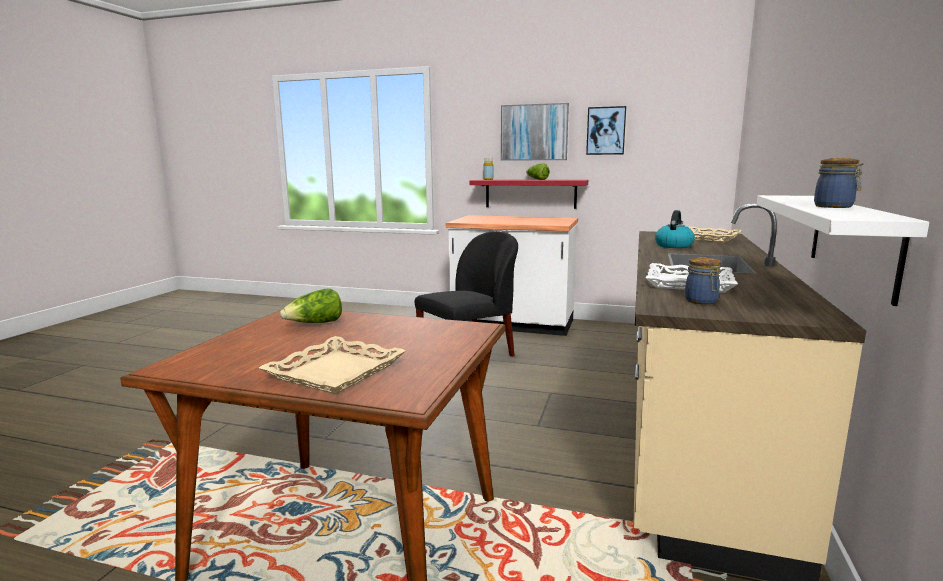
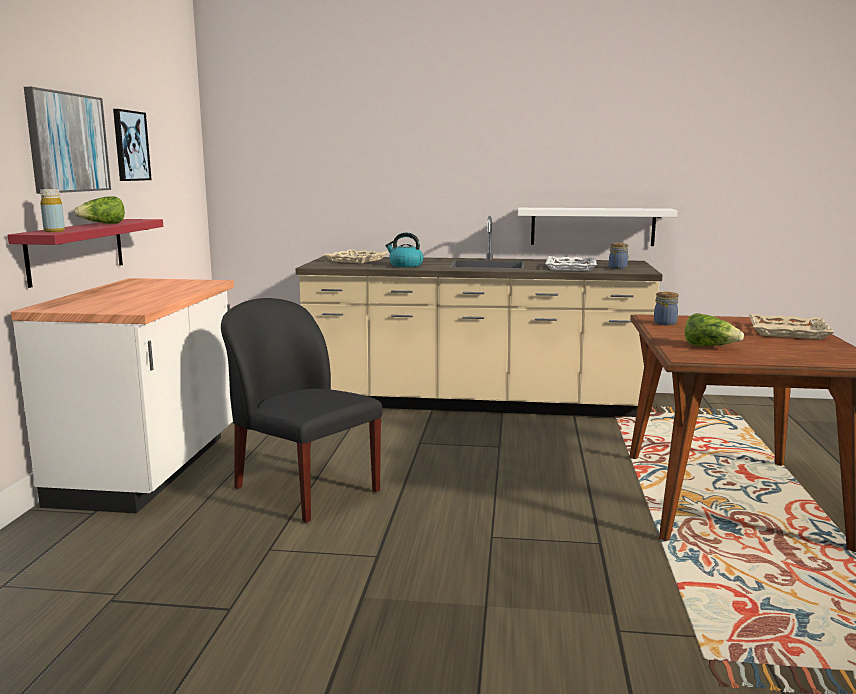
camera: 100 degrees left, 0 degrees up
jar [814,158,863,208] -> jar moved to [654,292,678,326]

